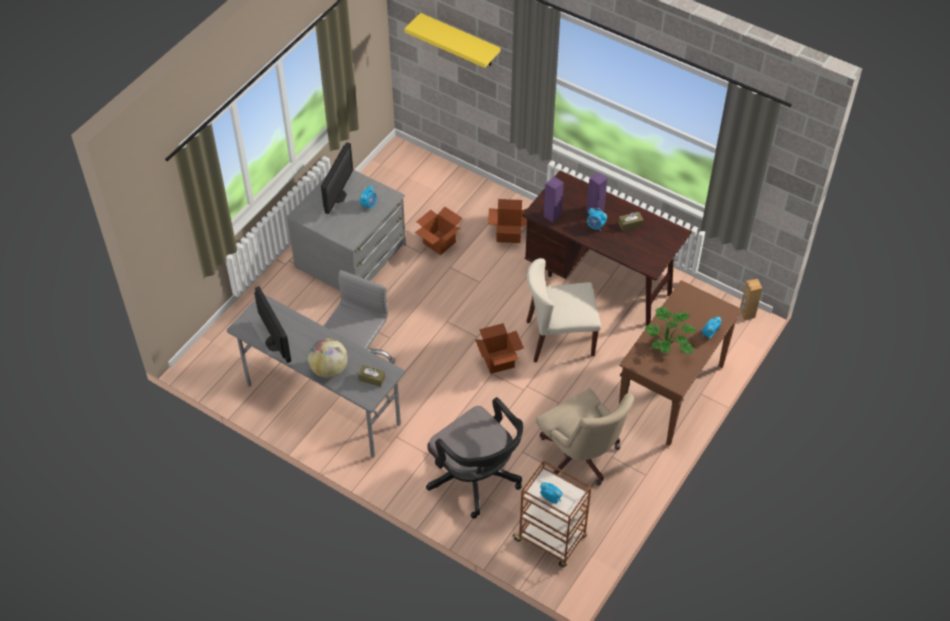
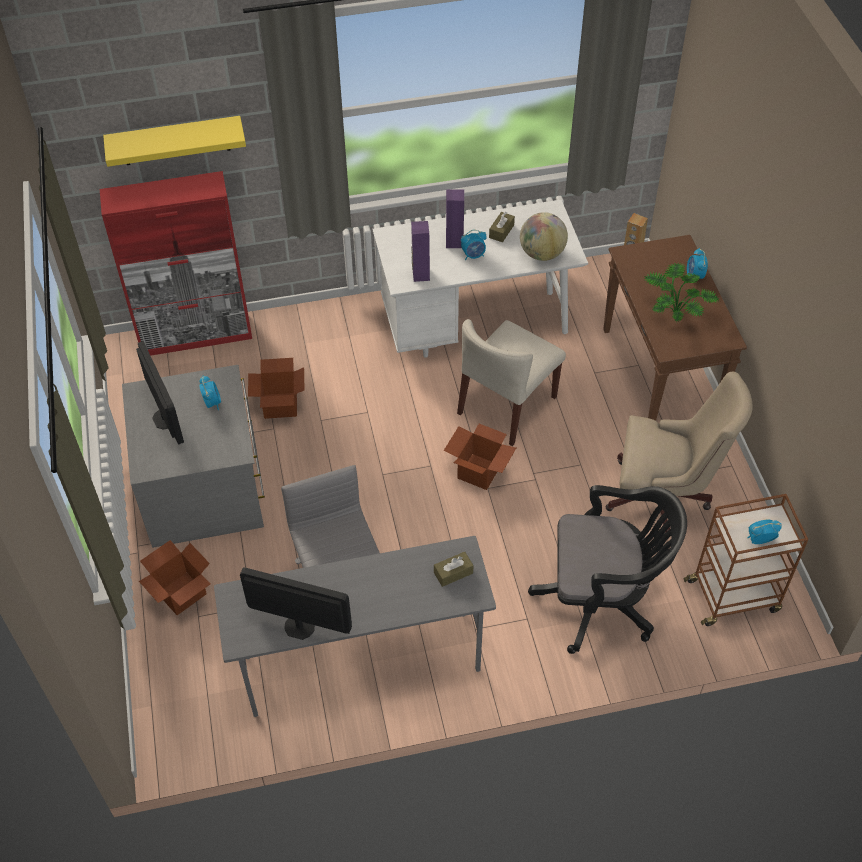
camera: 45 degrees left, 0 degrees up
globe [308,338,348,378] -> globe moved to [520,212,568,261]
cardboard box [488,199,527,243] -> cardboard box moved to [139,540,211,615]
brown desk [522,171,692,325] -> white desk [373,200,588,358]
none -> red cabinet [100,171,252,356]

